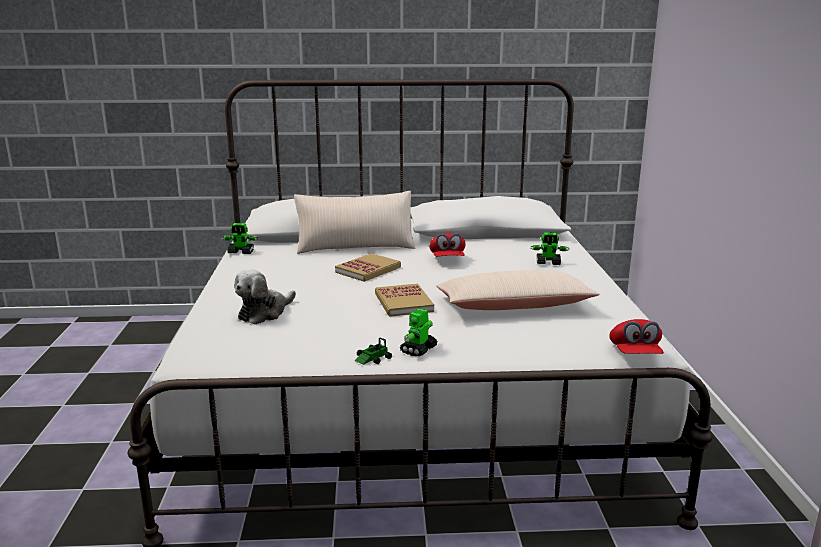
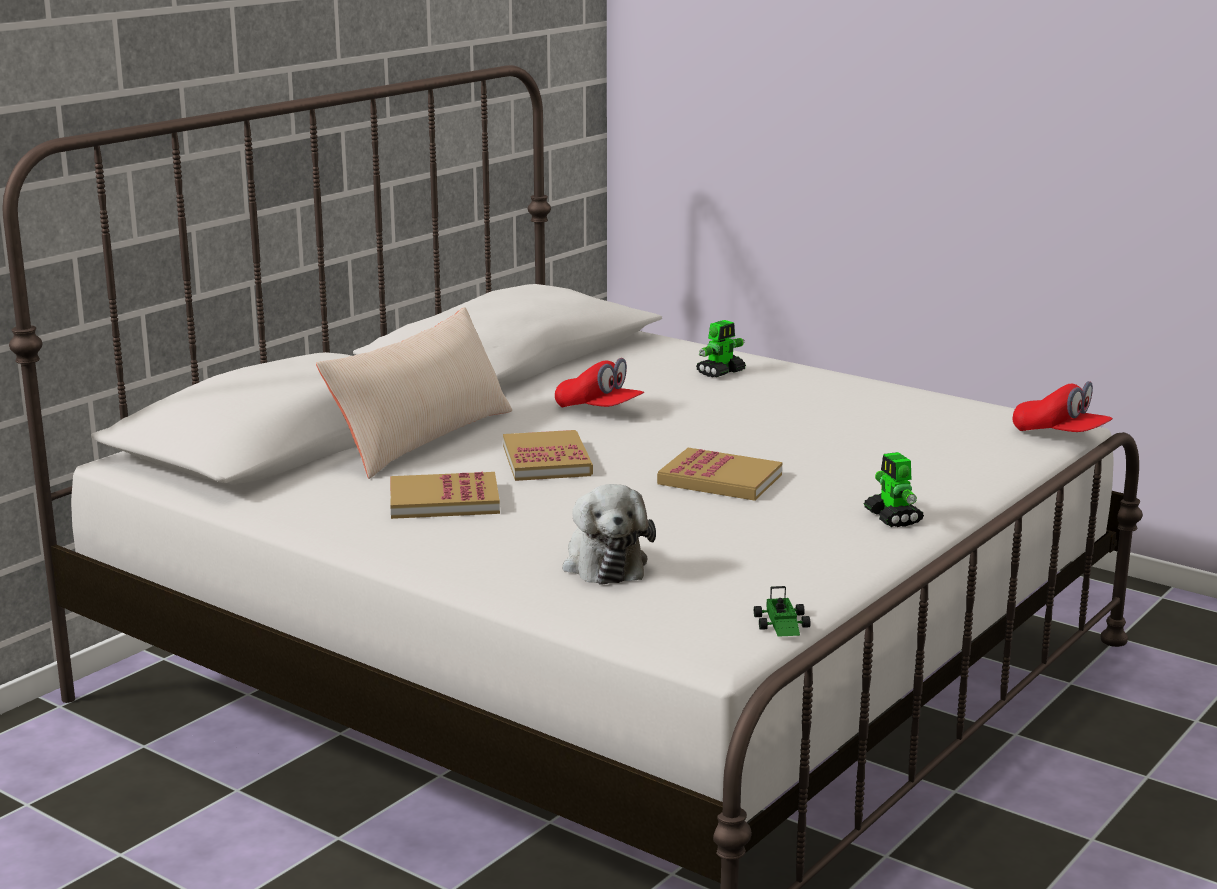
camera: 50 degrees left, 0 degrees up
toy robot [222,223,258,254] -> none
toy car [355,337,392,365] -> toy car moved to [754,586,811,637]
beige pillow [436,270,600,310] -> none
none -> book [390,471,500,519]

